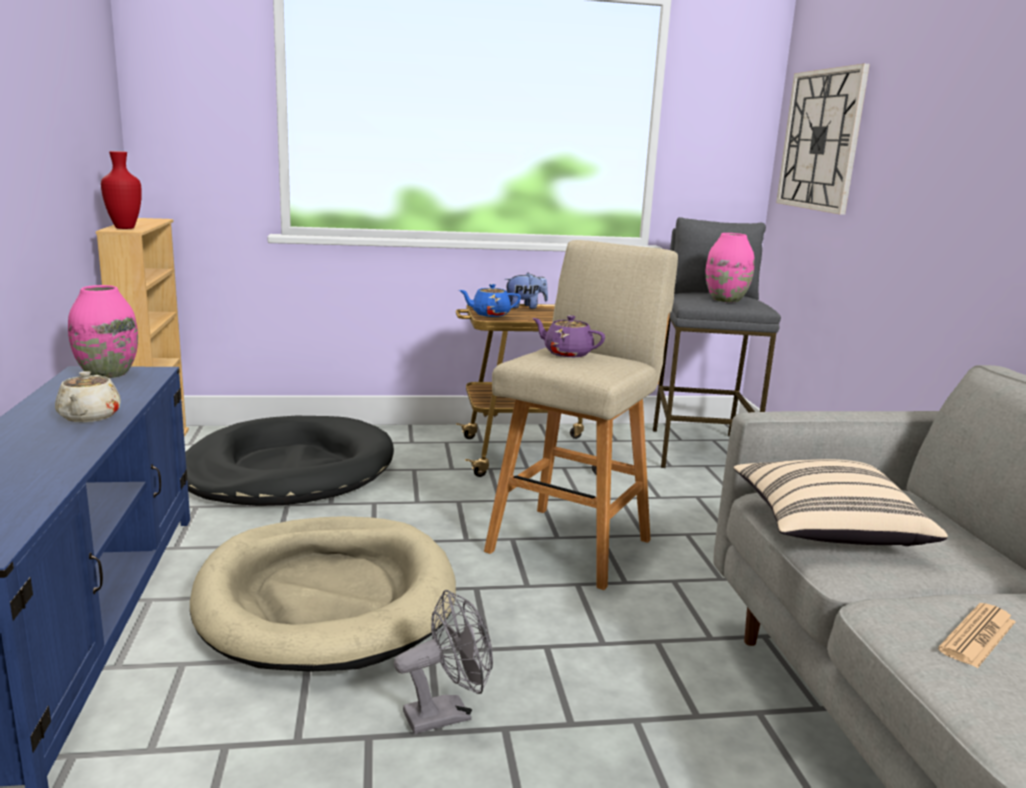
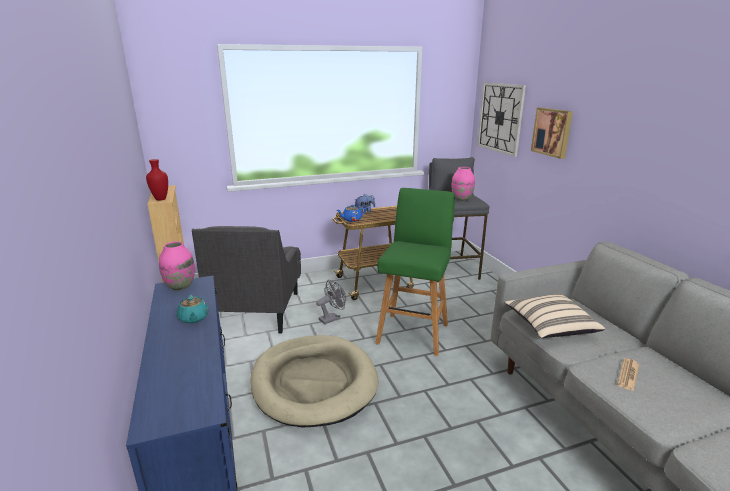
camera: 10 degrees left, 5 degrees up
beige teapot [55,371,121,422] -> turquoise teapot [177,295,209,323]
black dog bed [185,416,394,506] -> grey armchair [192,226,301,334]
grey fan [394,590,493,734] -> grey fan moved to [316,280,346,324]
beige stool [484,240,678,590] -> green stool [375,188,455,356]
purple teapot [532,315,605,357] -> none
none -> picture [531,107,573,159]

